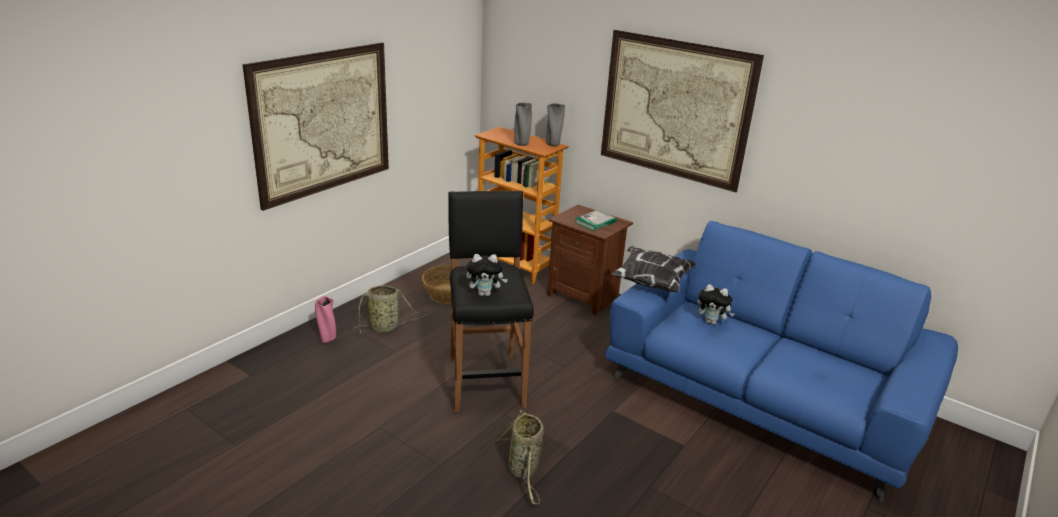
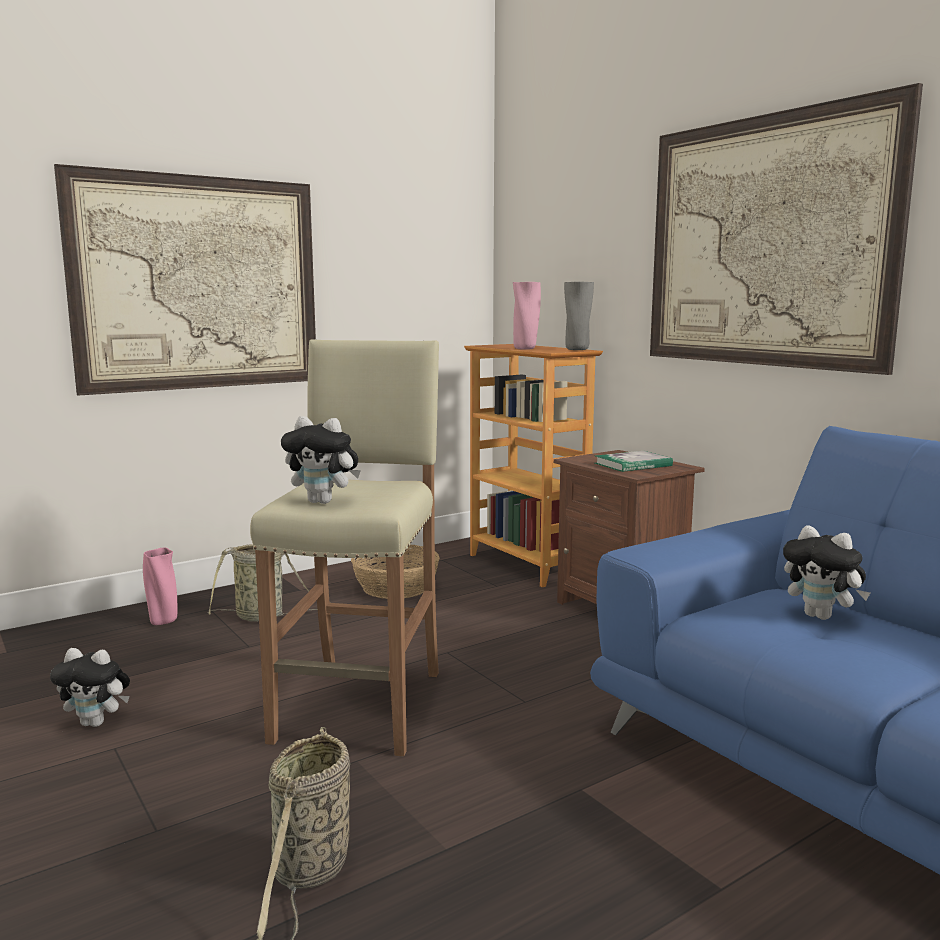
camera: 20 degrees right, 15 degrees down
black stool [448,191,534,412] -> beige stool [250,339,439,757]
grey vase [514,103,532,146] -> pink vase [513,282,541,350]
pillow [611,246,696,292] -> none
none -> plush toy [50,648,130,727]

